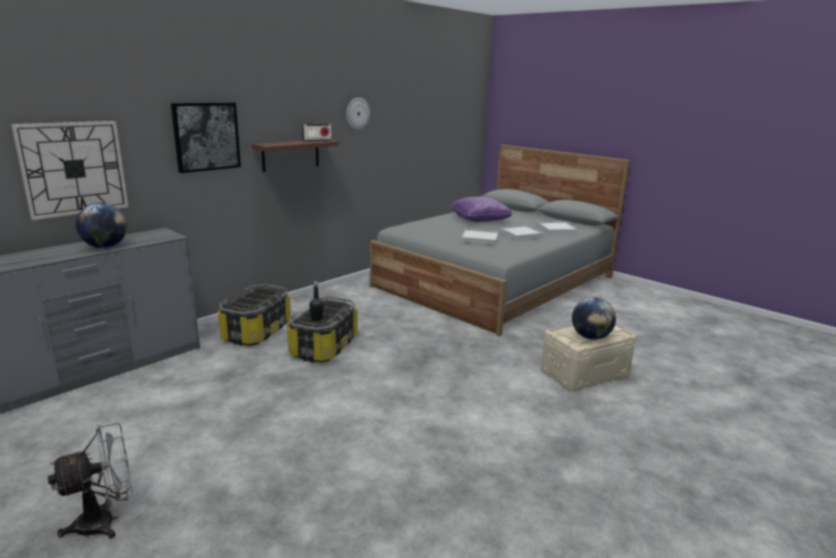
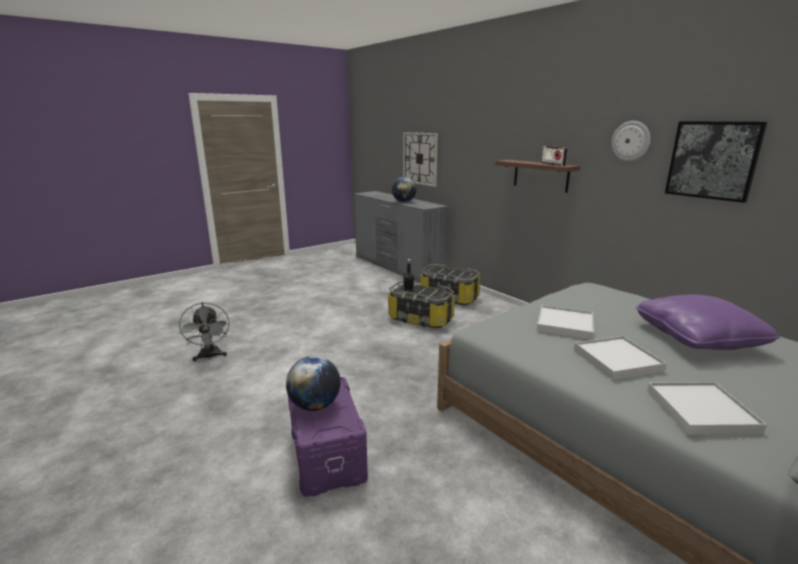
camera: 100 degrees right, 0 degrees up
grey fan [48,423,132,539] -> grey fan moved to [179,302,229,361]
picture [171,103,241,173] -> picture moved to [665,121,767,203]
beige storage box [541,325,636,391] -> purple storage box [288,377,368,497]

